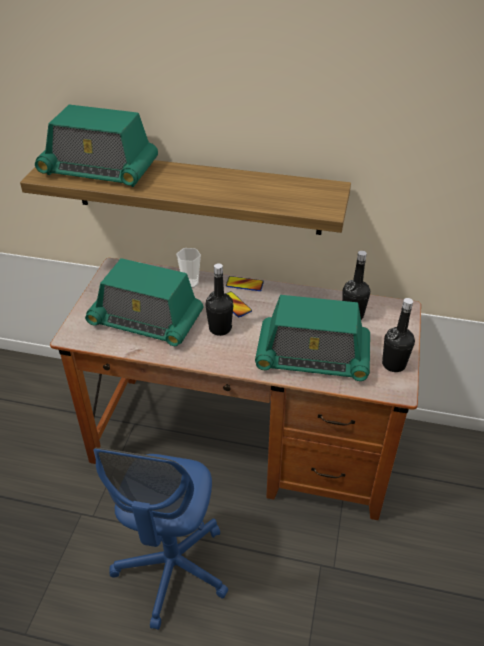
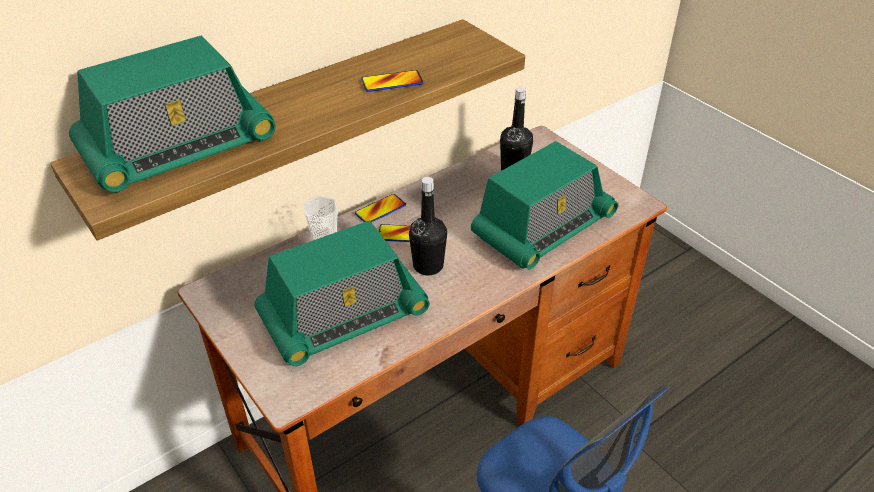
camera: 50 degrees left, 0 degrees up
black bottle [382,298,415,372] -> none
none -> phone [361,70,423,92]

